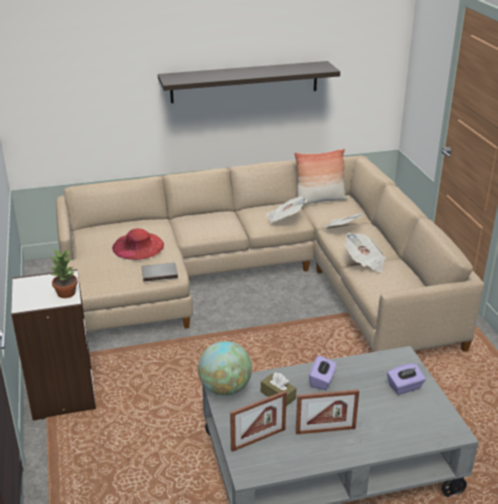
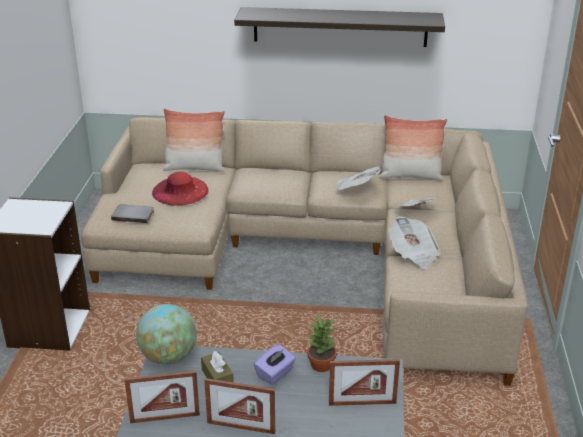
camera: 20 degrees right, 0 degrees up
potted plant [51,249,78,298] -> potted plant moved to [307,315,336,372]
grey book [142,263,178,282] -> grey book moved to [111,204,154,223]
purple tissue box [387,363,426,395] -> picture frame [329,359,400,406]
none -> pillow [163,109,225,172]

